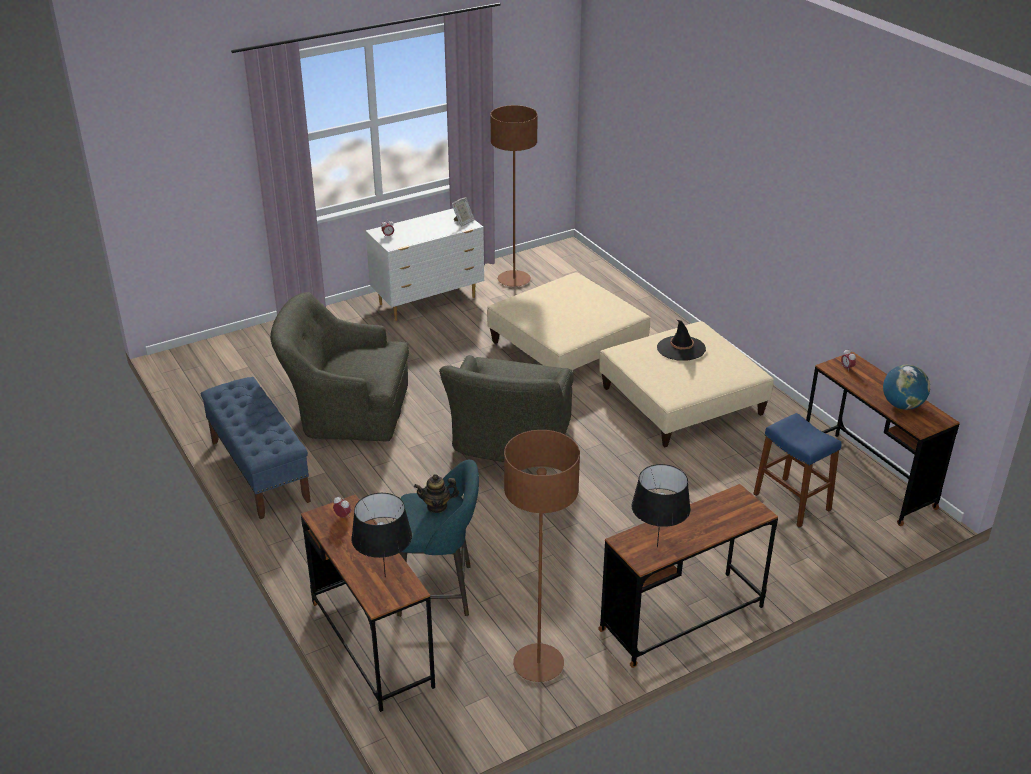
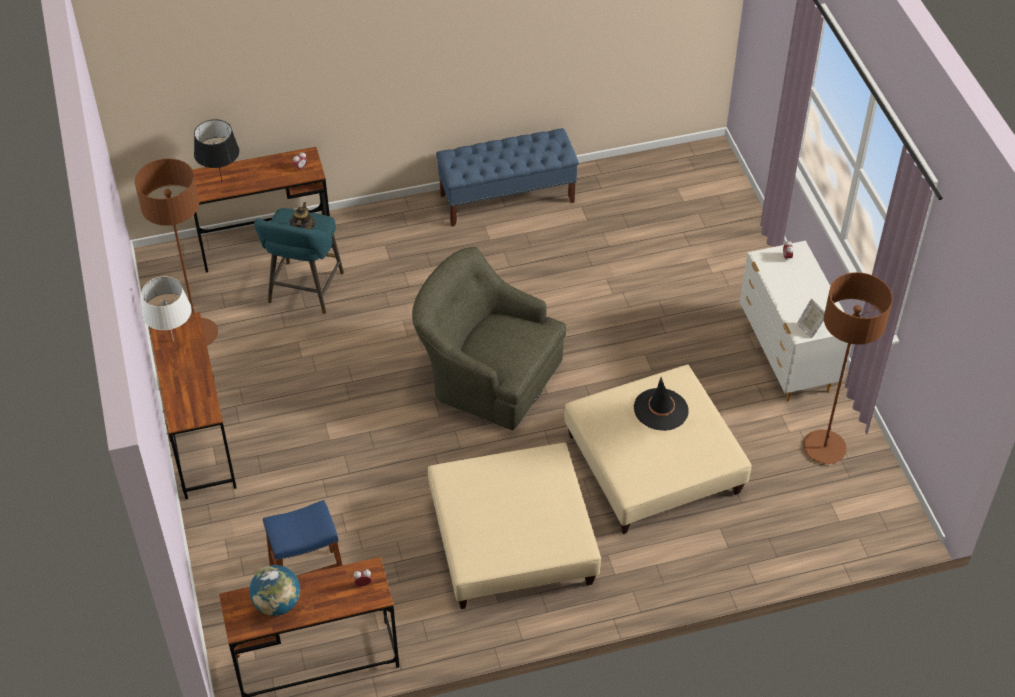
camera: 105 degrees right, 15 degrees up
green armchair [270,292,409,441] -> none
black table lamp [632,464,690,547] -> white table lamp [141,277,192,341]
black hat [657,320,706,361] -> black hat moved to [634,377,689,431]

